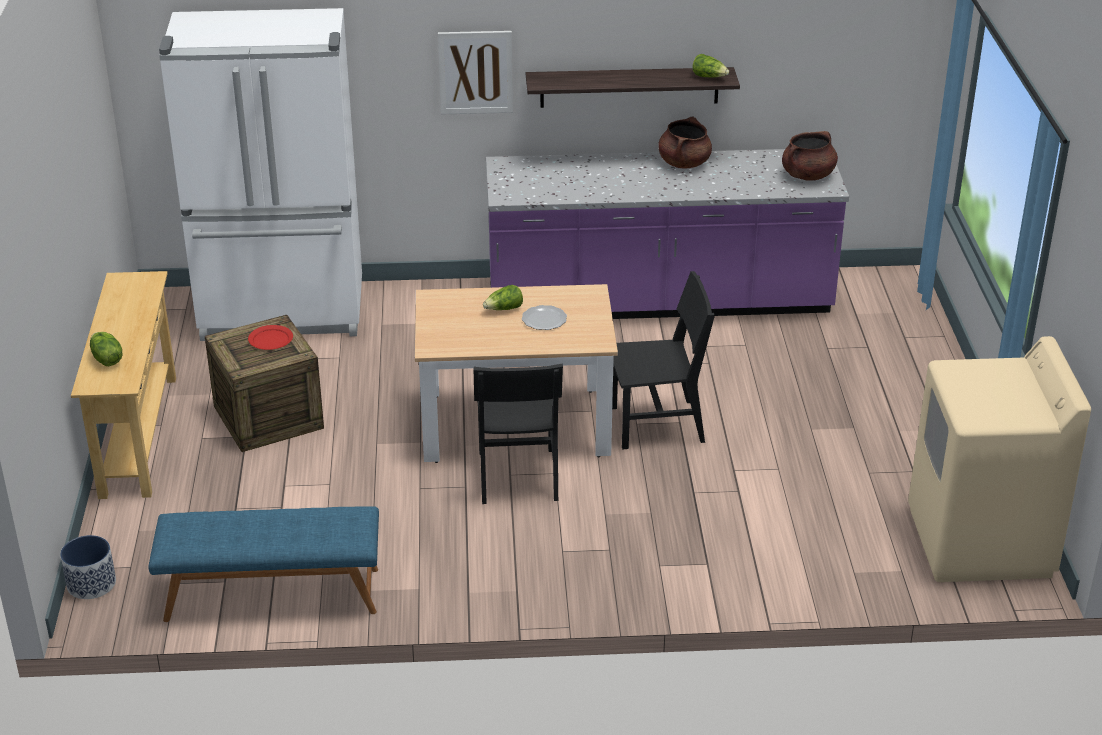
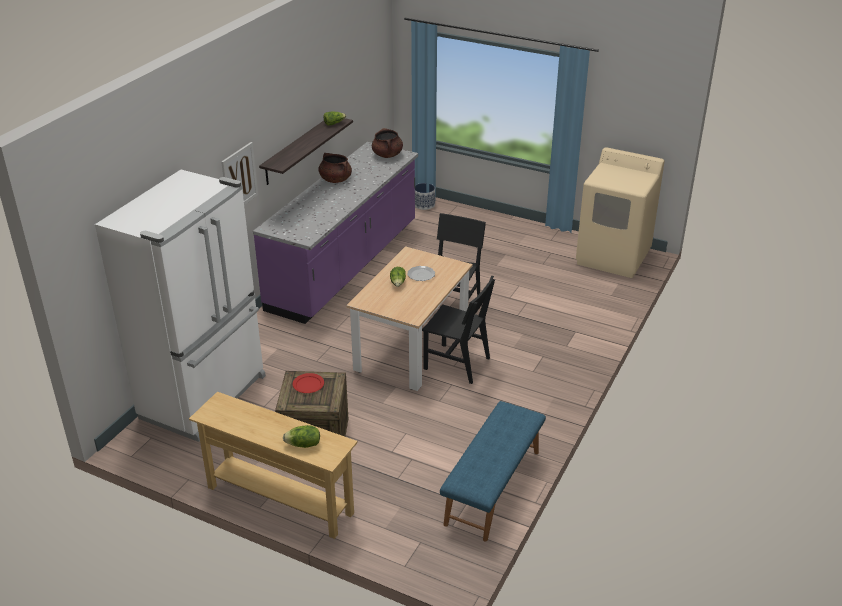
camera: 60 degrees left, 0 degrees up
planter [60,535,116,599] -> planter moved to [415,183,435,210]

